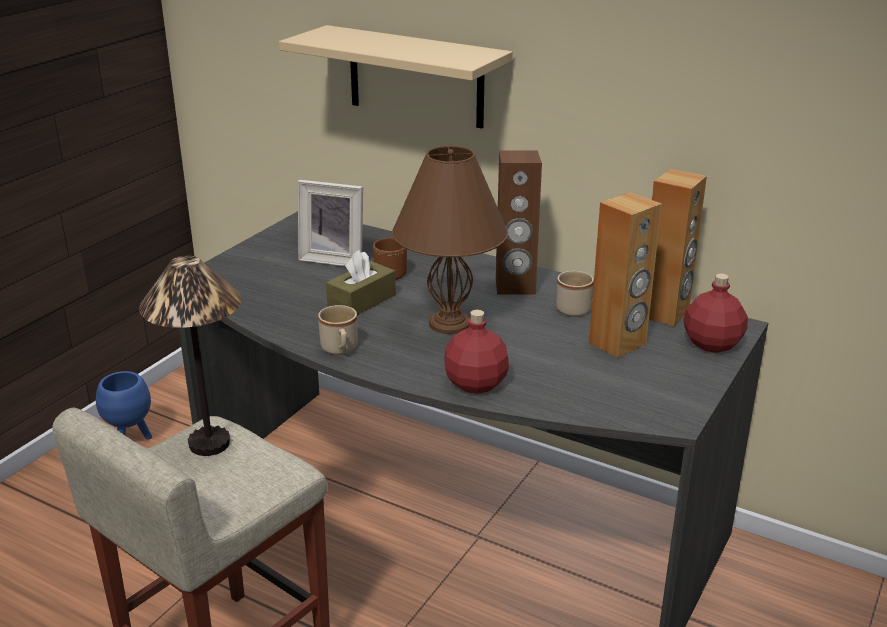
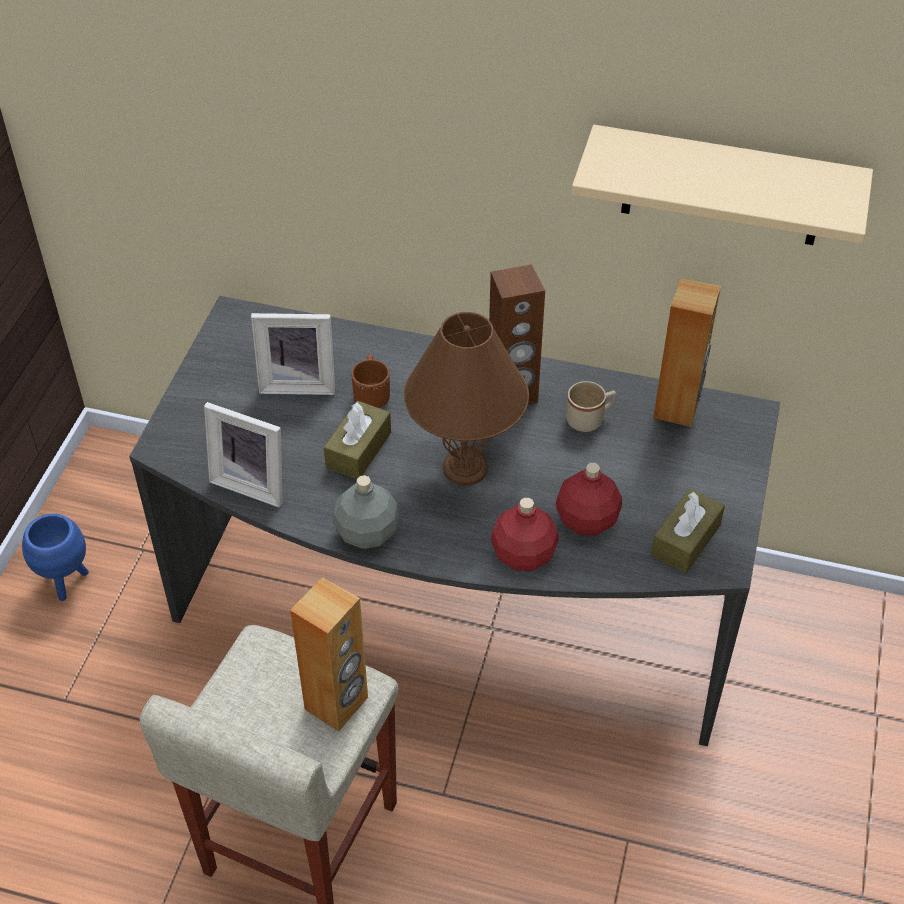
camera: 15 degrees left, 20 degrees up
table lamp [139,256,242,456] -> none
beige shelf [279,25,513,129] -> beige shelf moved to [571,125,873,245]
beige mug [318,305,358,355] -> grey bottle [333,475,399,549]
brown speaker [589,192,662,358] -> brown speaker moved to [290,577,368,731]
red bottle [683,273,748,353] -> red bottle moved to [556,463,622,535]
none -> picture frame [204,402,283,507]
none -> brown tissue box [651,488,725,573]

